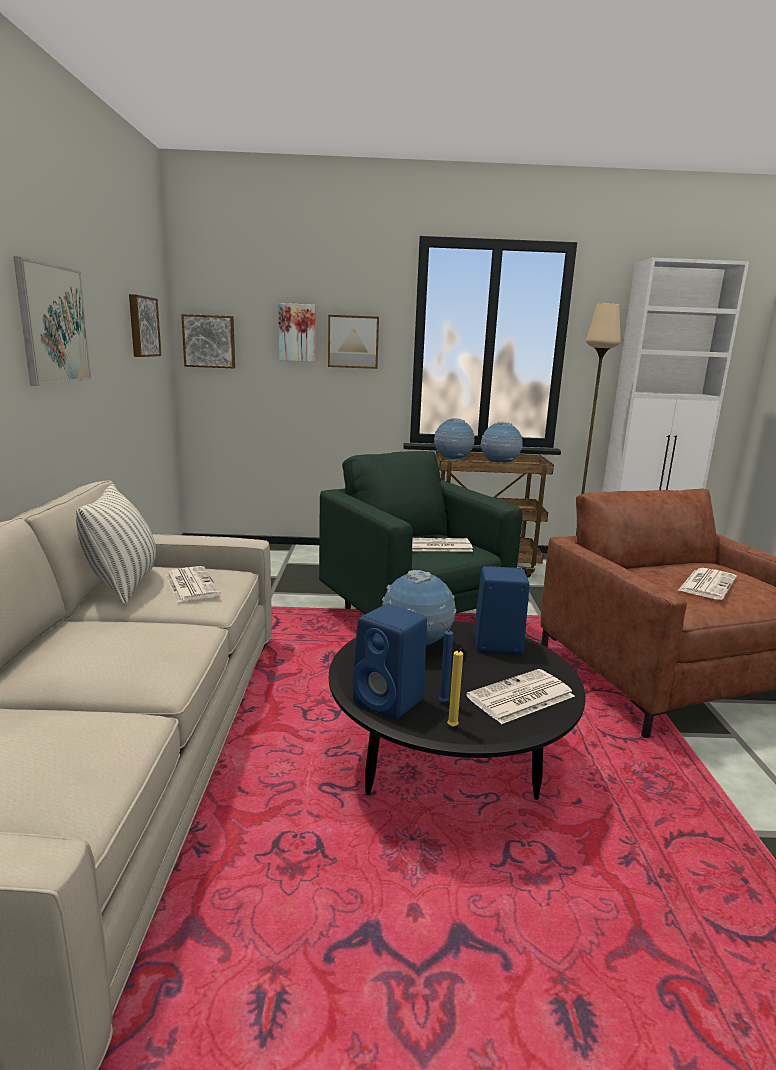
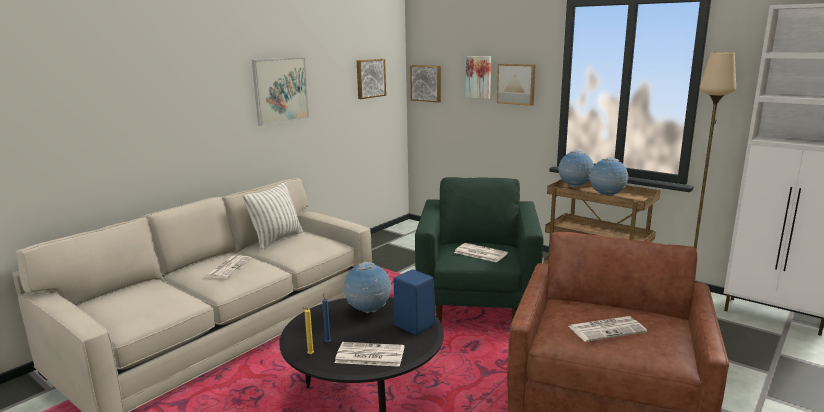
camera: 40 degrees right, 0 degrees up
newspaper [165,566,221,603] -> newspaper moved to [204,256,252,279]
blue speaker [352,604,427,720] -> none

